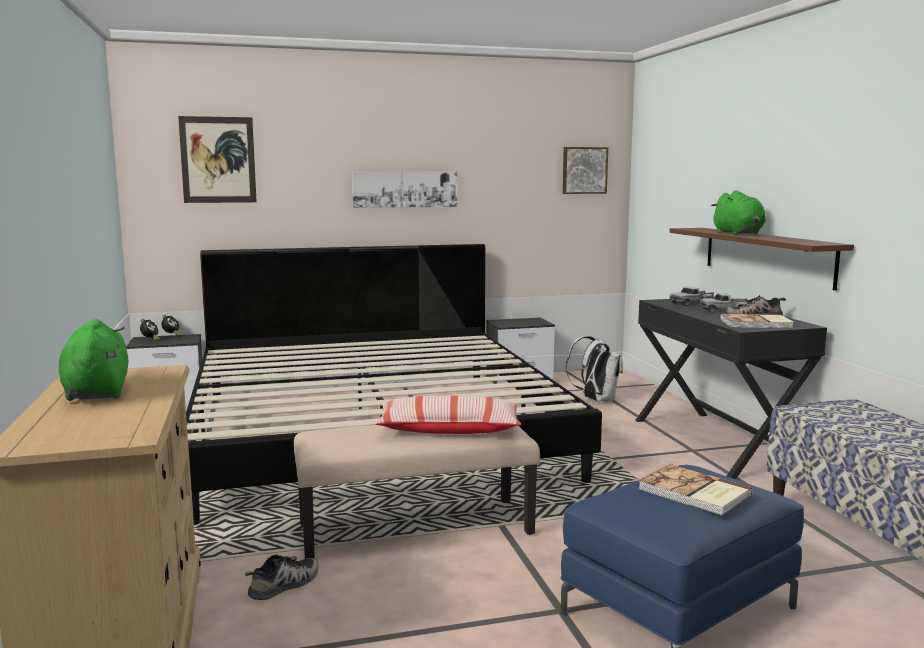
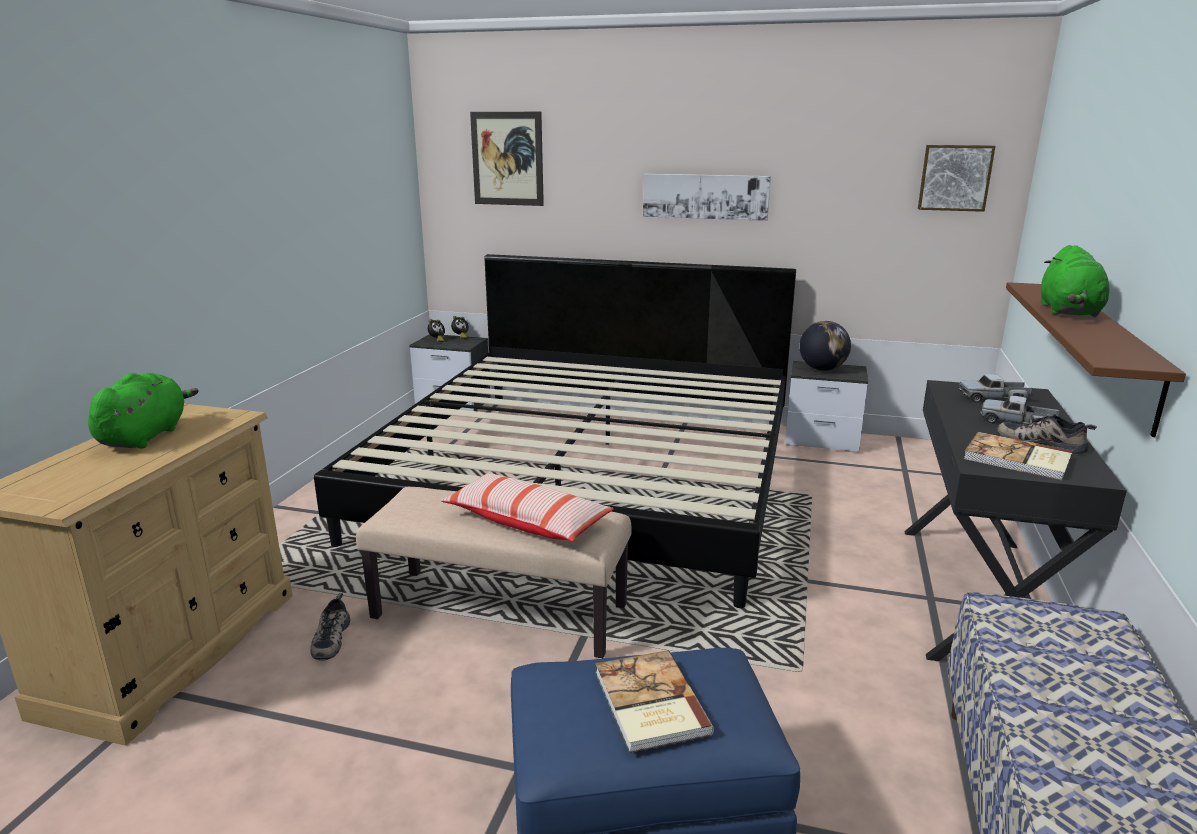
camera: 30 degrees right, 10 degrees up
shoe [245,554,318,600] -> shoe turned 105 degrees clockwise [311,593,351,661]
white backpack [566,336,623,402] -> none
none -> globe [799,321,851,371]

